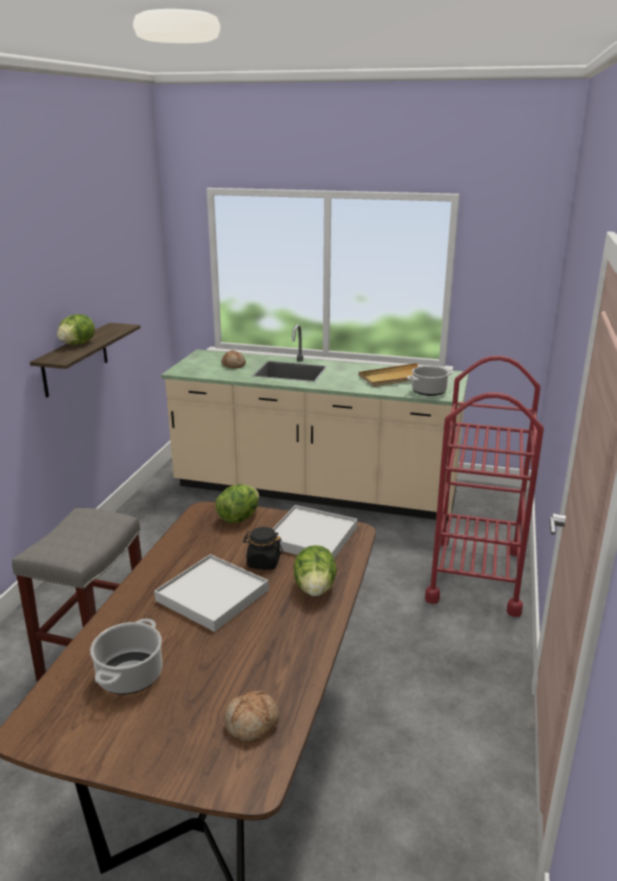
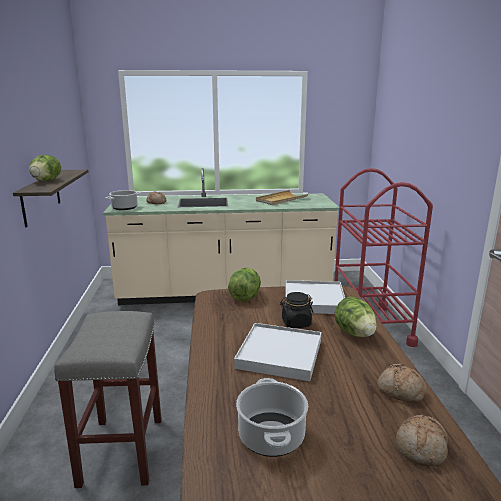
camera: 20 degrees left, 5 degrees down
cooking pot [407,366,453,396] -> cooking pot moved to [105,190,141,210]
none -> bread [377,363,427,402]

